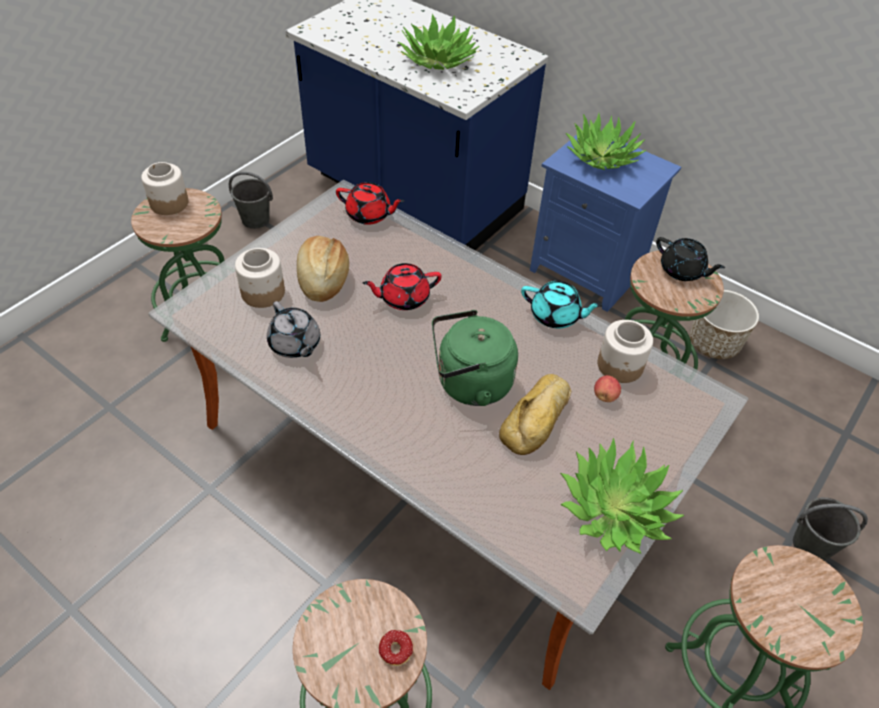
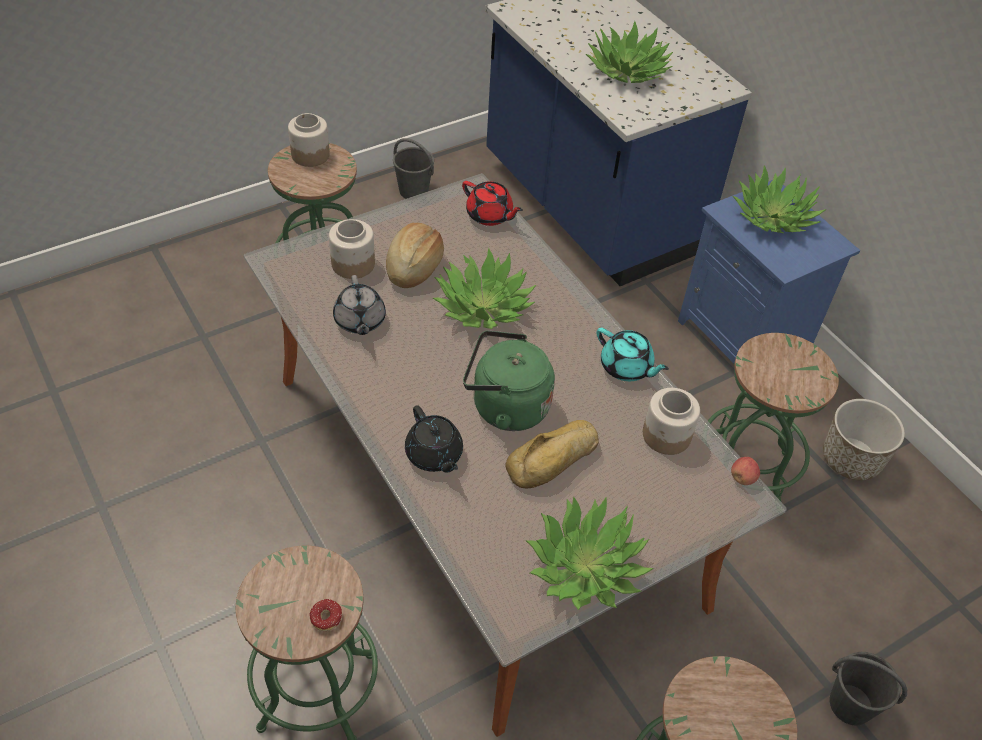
camera: 20 degrees right, 0 degrees up
red teapot [363,263,442,310] -> potted plant [433,248,536,329]
apple [594,375,621,402] -> apple moved to [731,457,760,485]
black teapot [656,237,725,281] -> black teapot moved to [405,405,463,473]

